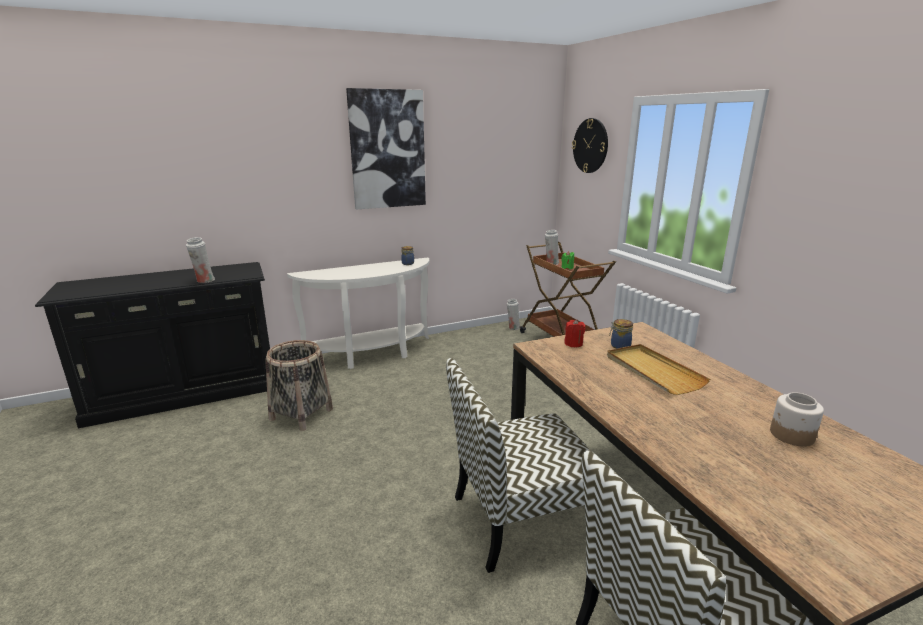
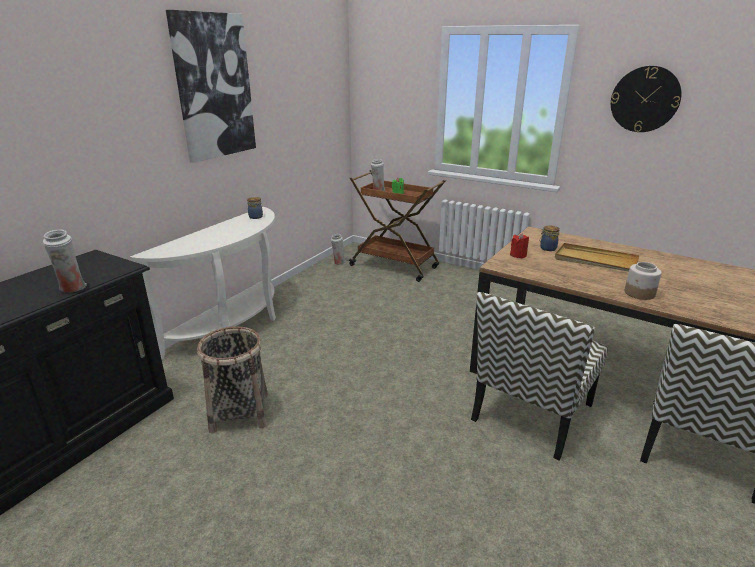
camera: 35 degrees left, 5 degrees up
wall clock [572,118,608,173] -> wall clock moved to [611,66,682,132]
jar [770,392,824,447] -> jar moved to [625,262,662,300]

